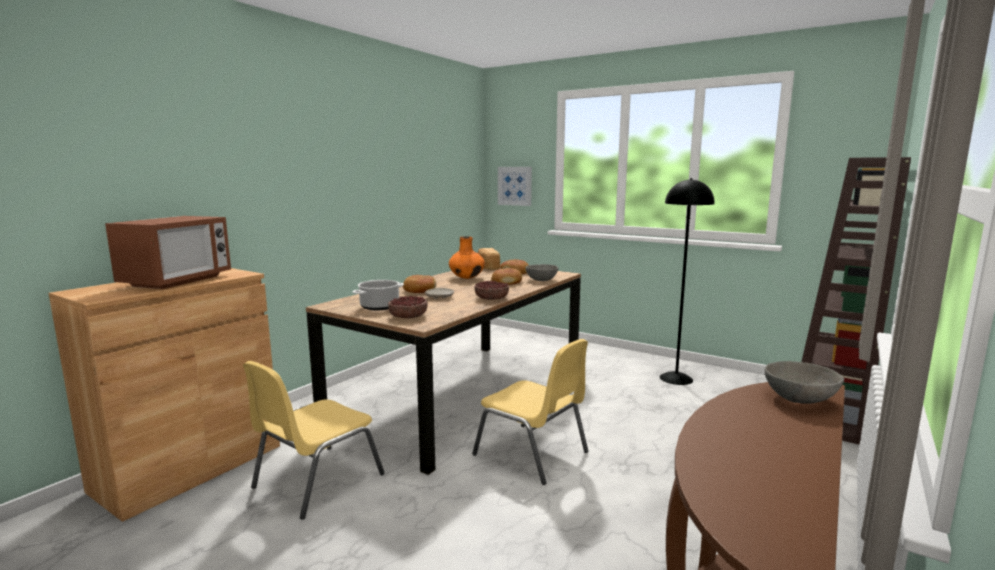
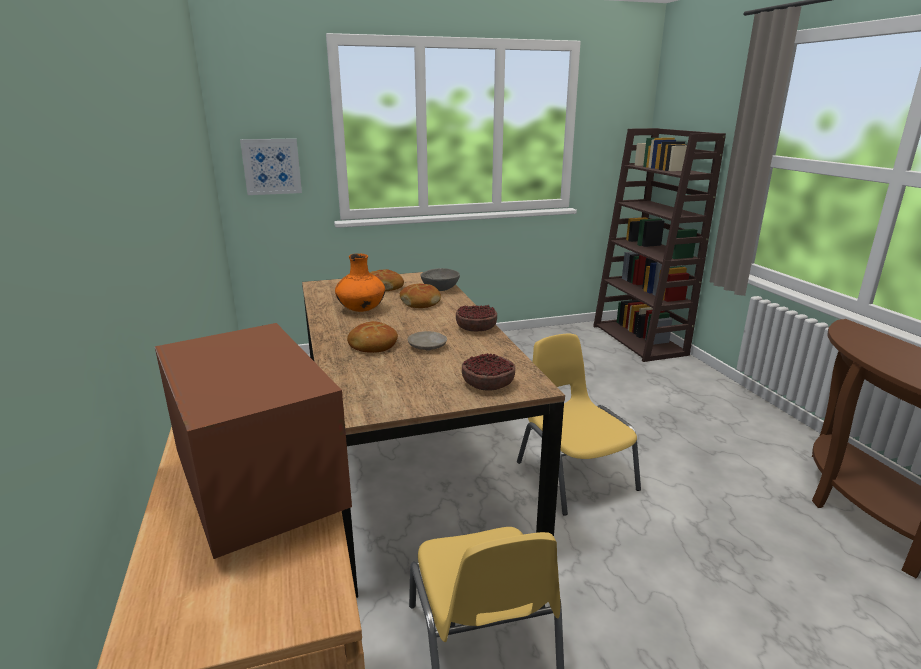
camera: 50 degrees left, 10 degrees up
cooking pot [352,280,404,310] -> none
yellow chair [472,339,588,485] -> yellow chair turned 105 degrees counterclockwise [517,334,641,515]
bread [478,248,500,270] -> none
black floor lamp [660,178,715,385] -> none
grey bowl [765,361,844,404] -> none

